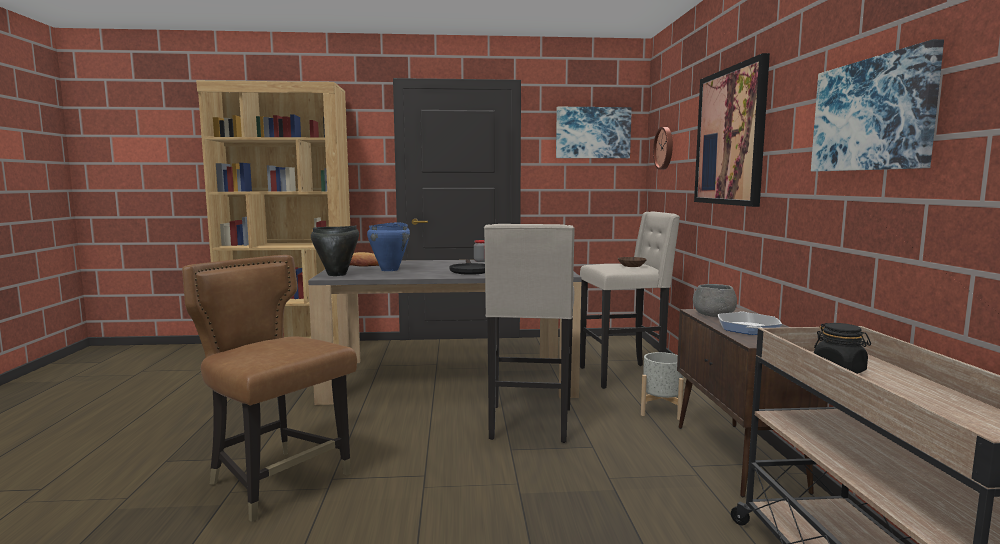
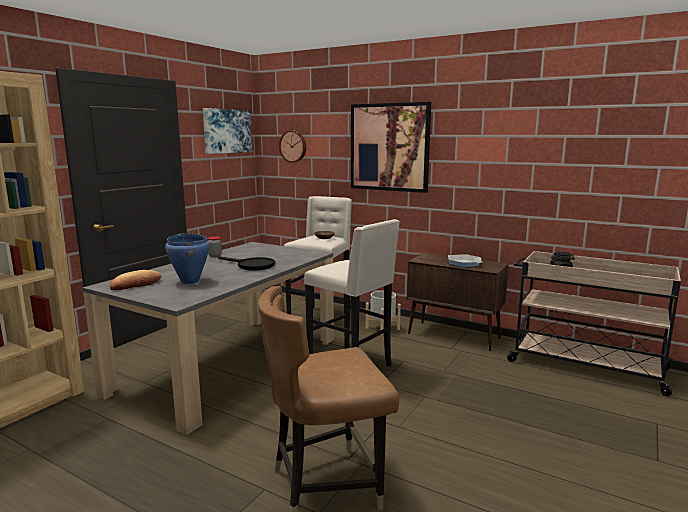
camera: 55 degrees left, 5 degrees up
black cooking pot [311,225,359,276] -> none
grey bowl [693,284,737,317] -> none
picture [811,39,944,171] -> none

